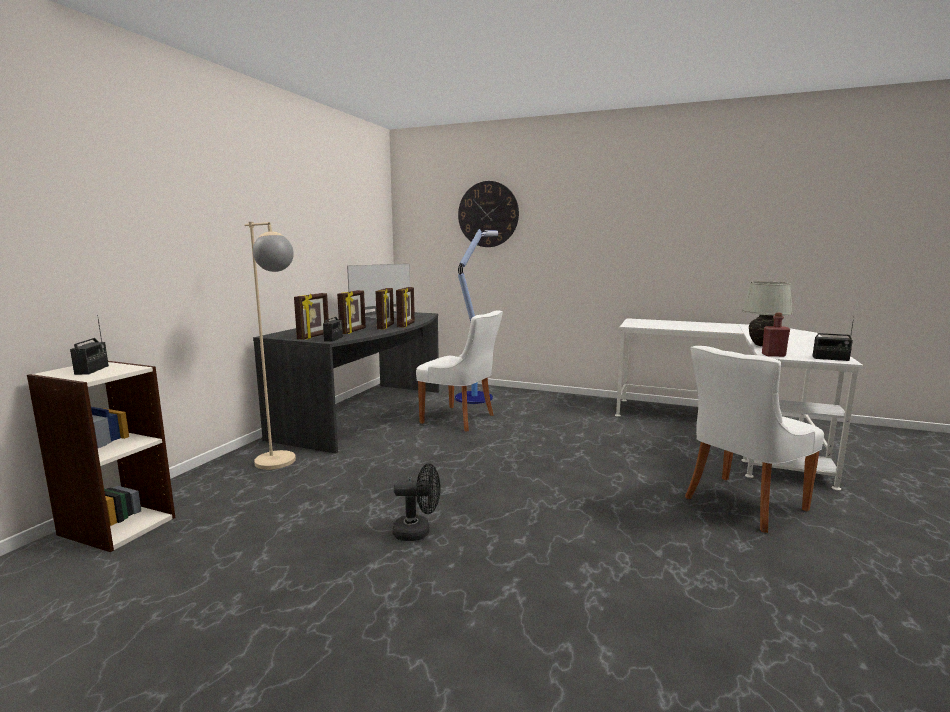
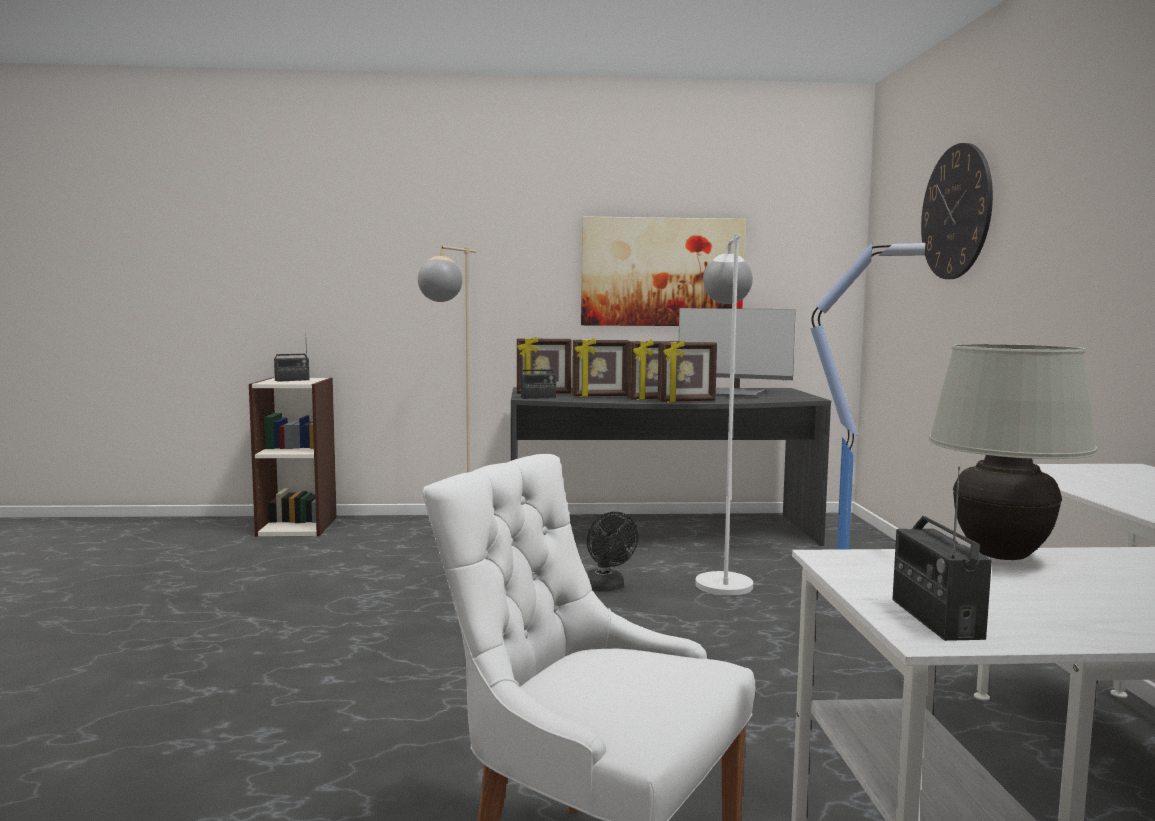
camera: 65 degrees right, 5 degrees down
black fan [393,463,440,541] -> black fan moved to [586,512,638,592]
white chair [416,310,503,432] -> white floor lamp [695,234,753,596]
red bottle [762,313,790,357] -> none
none -> picture [581,216,745,326]

